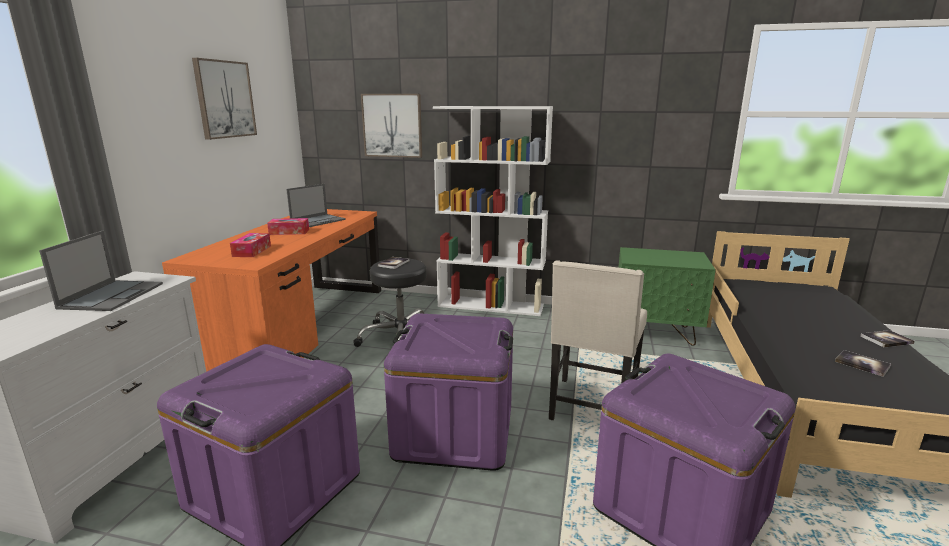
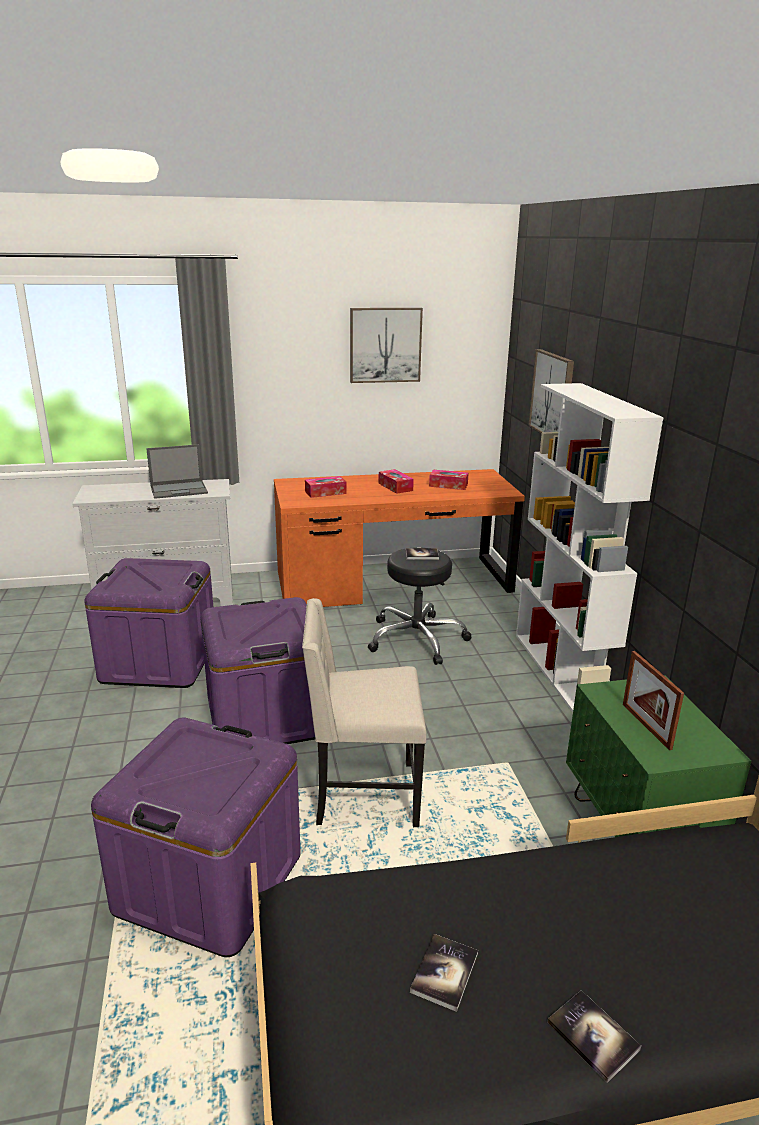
camera: 65 degrees right, 5 degrees up
laptop [286,184,346,227] -> tissue box [429,470,469,490]
none -> picture frame [623,651,684,750]

